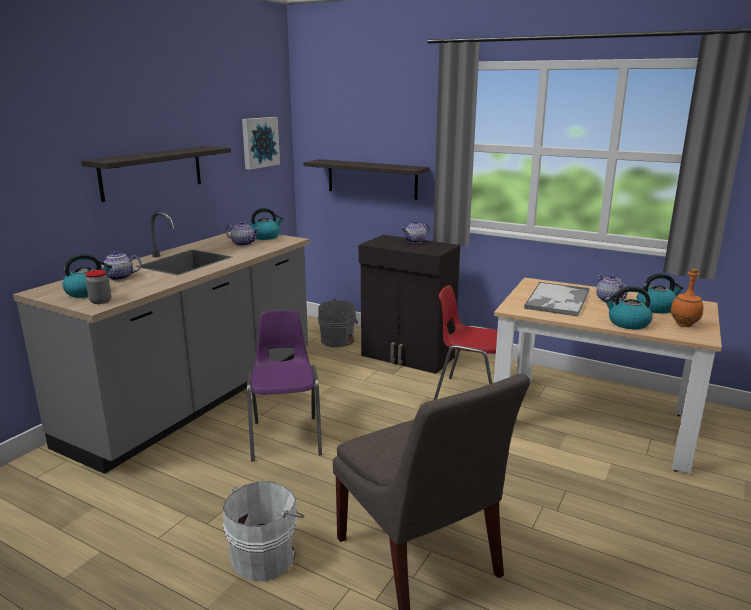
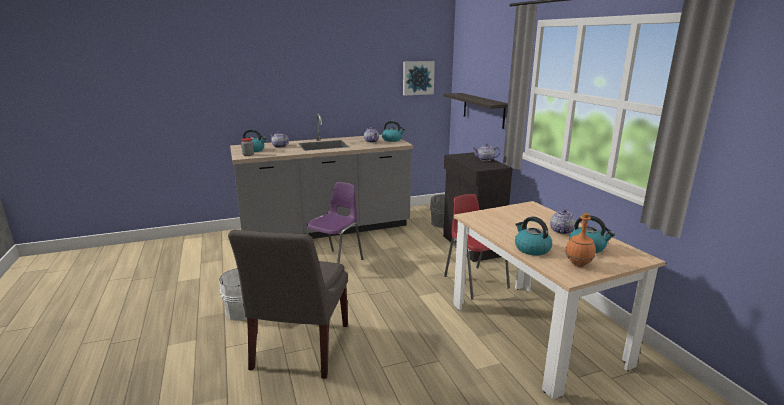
camera: 40 degrees right, 0 degrees up
shelf [81,146,231,202] -> none
tray [524,282,590,317] -> none

